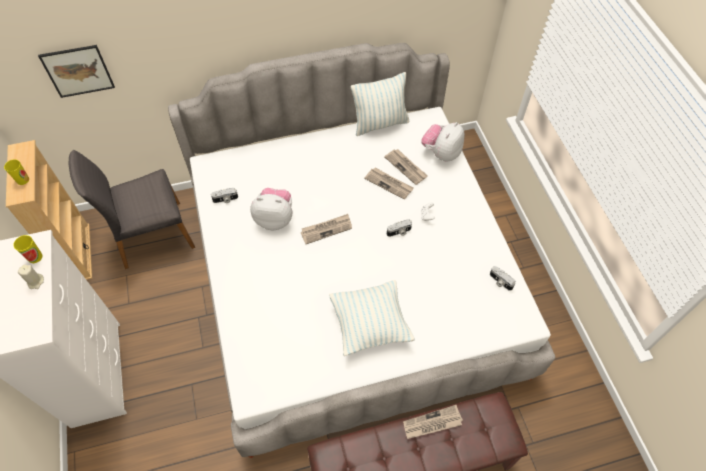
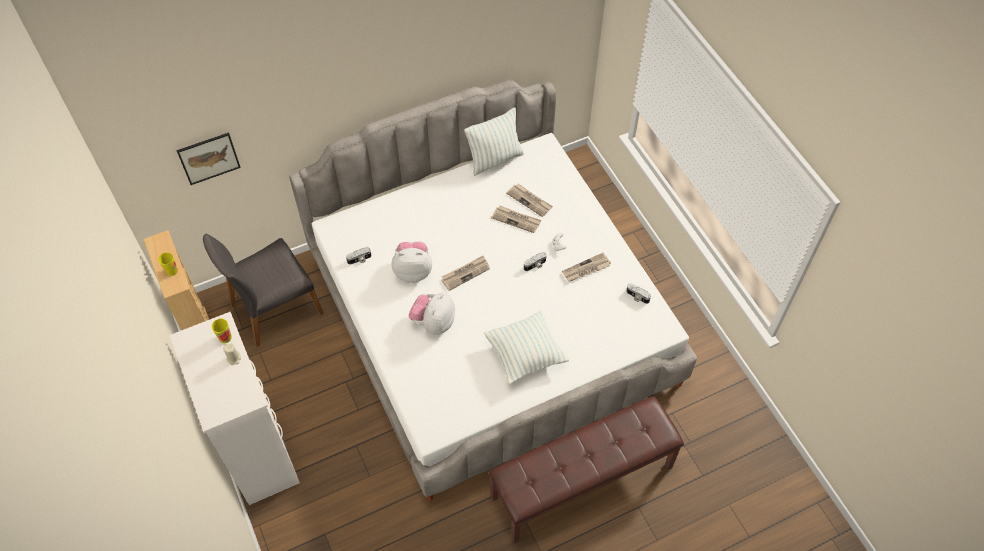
camera: 10 degrees left, 0 degrees up
newspaper [403,405,463,439] -> newspaper moved to [562,252,611,282]
plush toy [421,122,465,161] -> plush toy moved to [409,293,455,334]

